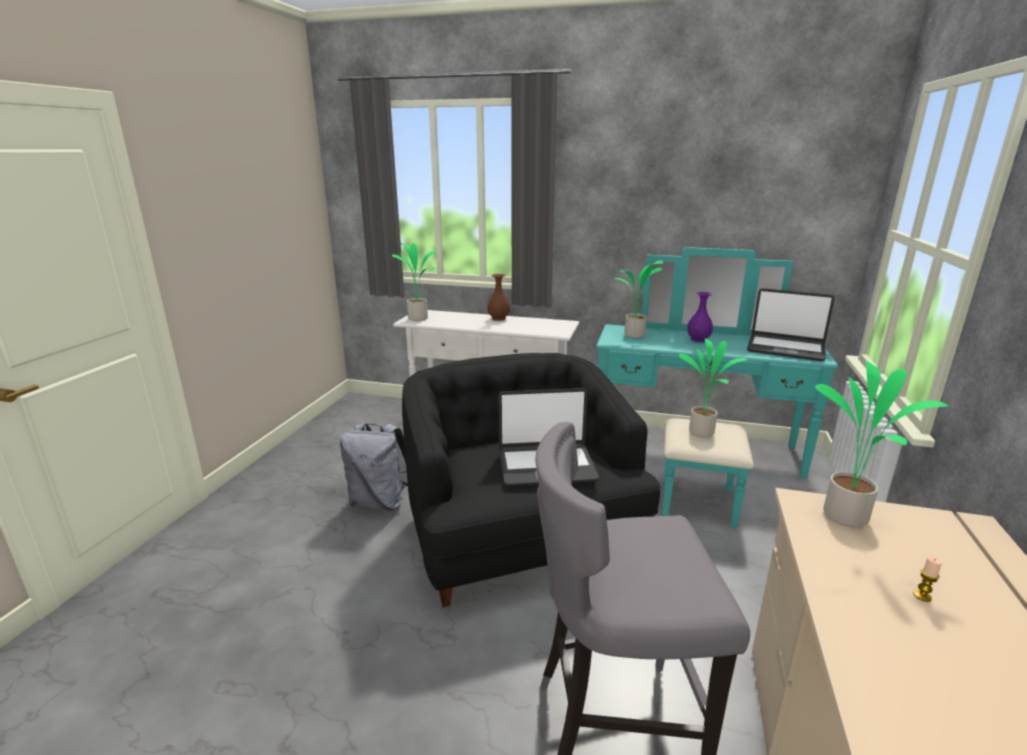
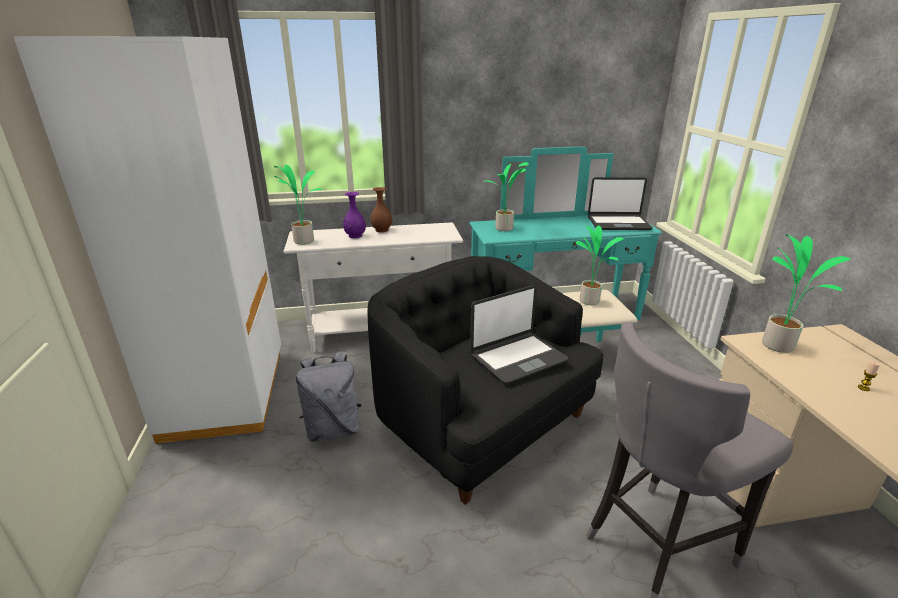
camera: 25 degrees left, 5 degrees up
purple vase [687,292,713,342] -> purple vase moved to [343,192,366,238]
none -> white wardrobe [13,36,281,444]

